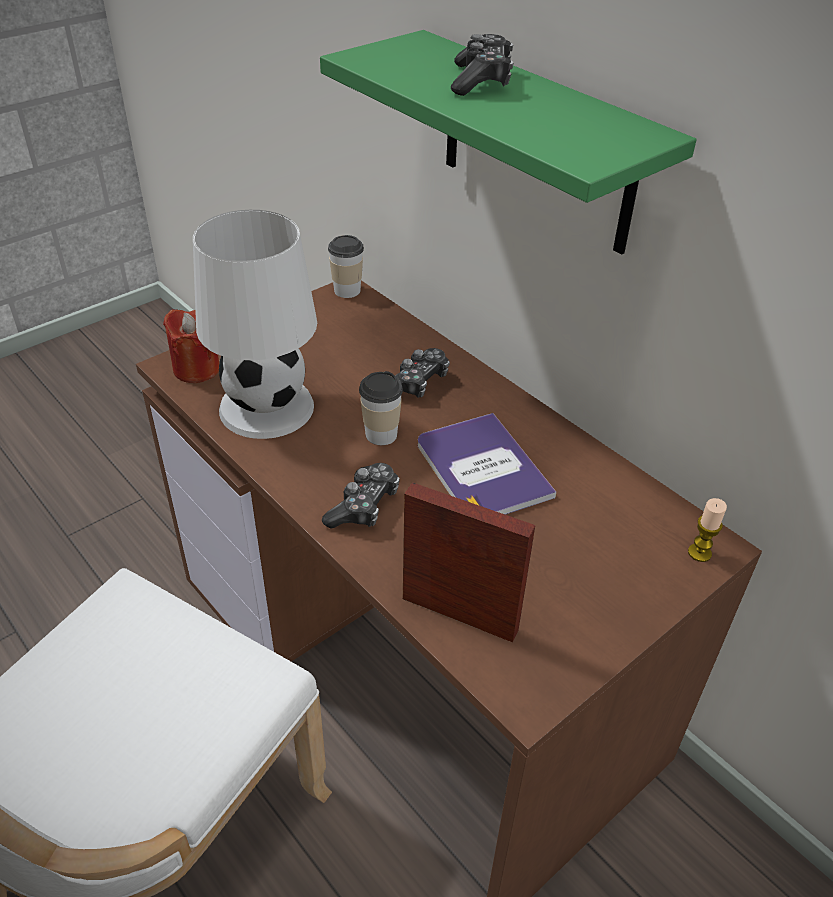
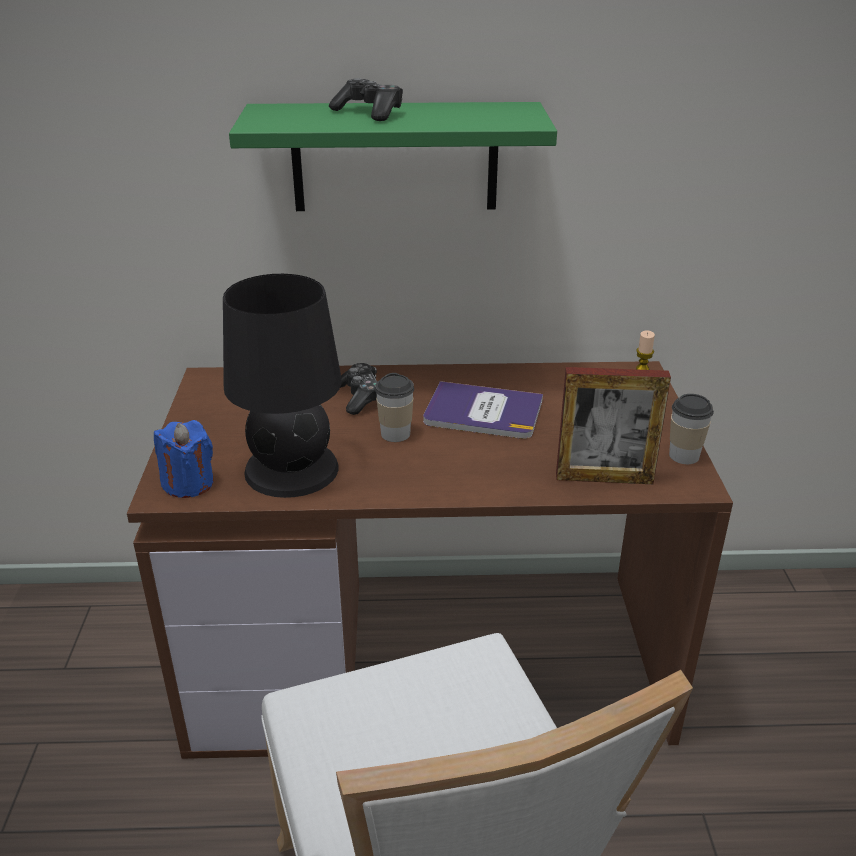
camera: 50 degrees left, 10 degrees down
red candle [163,309,219,383] -> blue candle [154,420,214,498]
white table lamp [193,210,317,439] -> black table lamp [223,274,342,498]
game controller [322,463,400,529] -> none
cup [328,235,364,298] -> cup moved to [669,394,714,464]
picture frame [403,482,535,642] -> picture frame turned 150 degrees counterclockwise [556,367,671,484]

